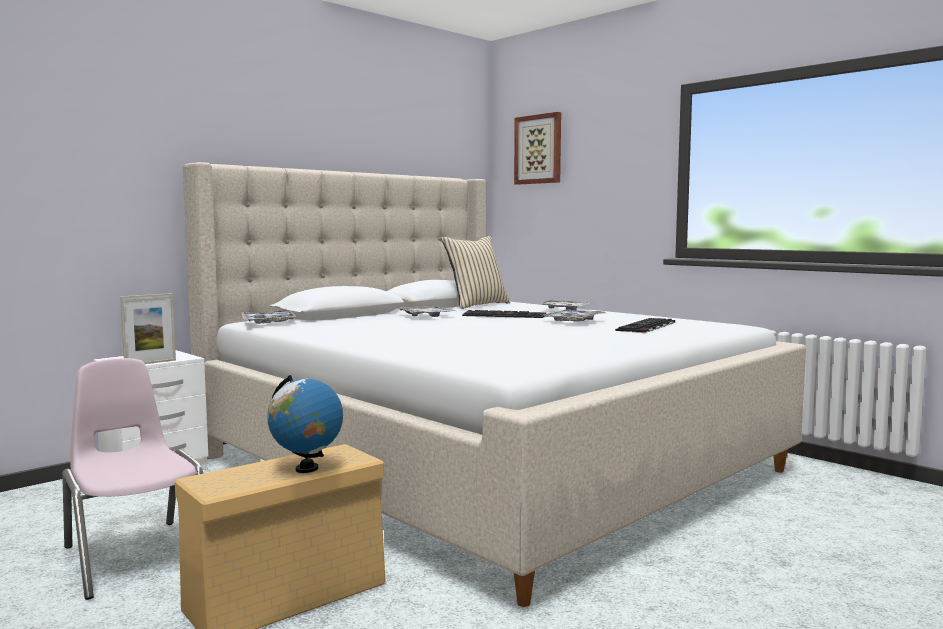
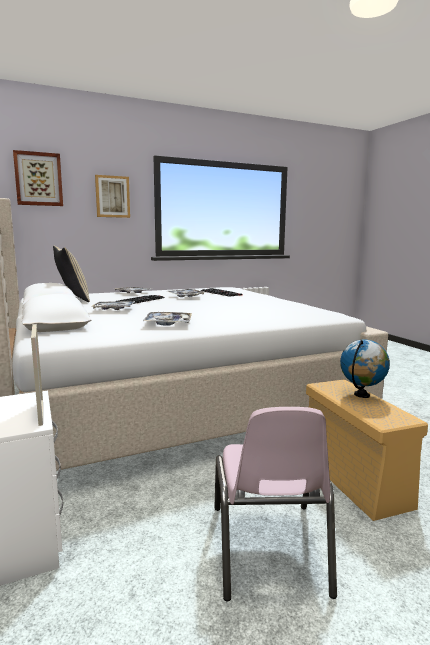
camera: 70 degrees left, 5 degrees up
pink chair [62,358,203,600] -> pink chair turned 75 degrees counterclockwise [214,407,337,601]
tray [241,310,296,324] -> tray moved to [143,312,192,326]
none -> picture [95,175,130,218]

